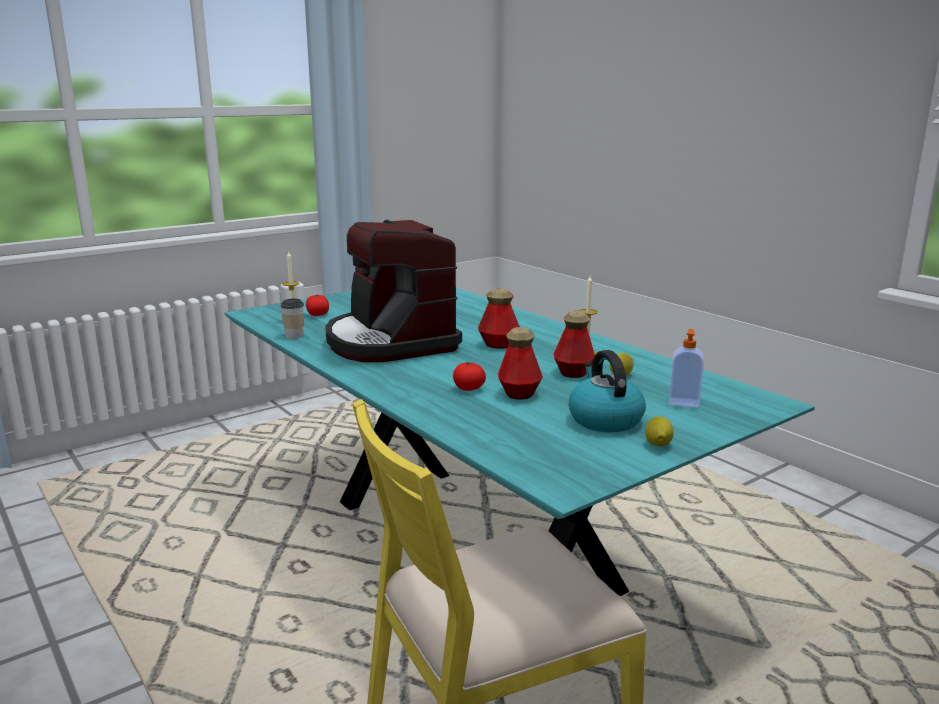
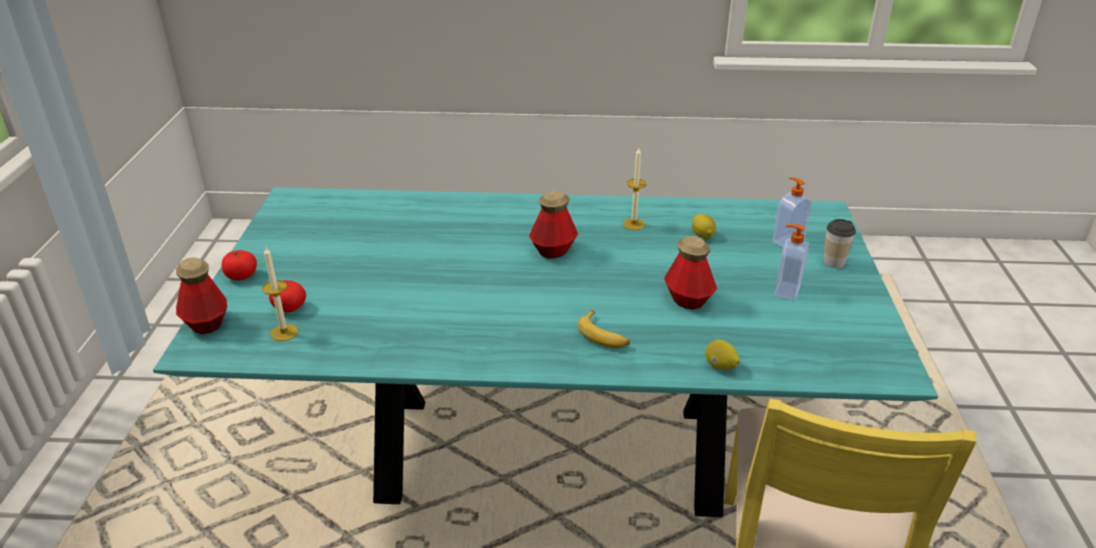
camera: 50 degrees left, 15 degrees up
cup [280,298,304,339] -> cup moved to [823,219,856,268]
coffee machine [325,220,462,362] -> none
tomato [453,362,486,391] -> tomato moved to [222,250,257,281]
bottle [554,311,595,378] -> bottle moved to [176,257,227,334]
kettle [569,350,646,432] -> soap dispenser [775,224,809,301]
lemon [645,416,674,446] -> lemon moved to [705,340,740,370]
none -> banana [578,310,630,348]

